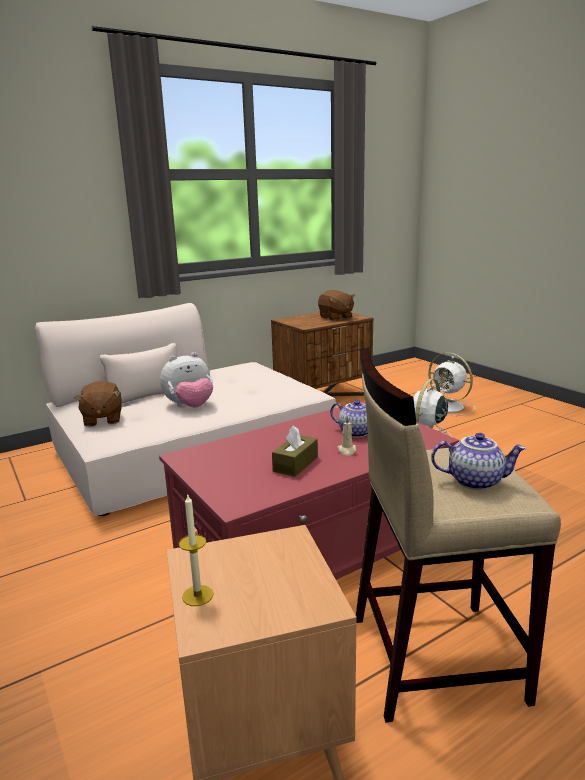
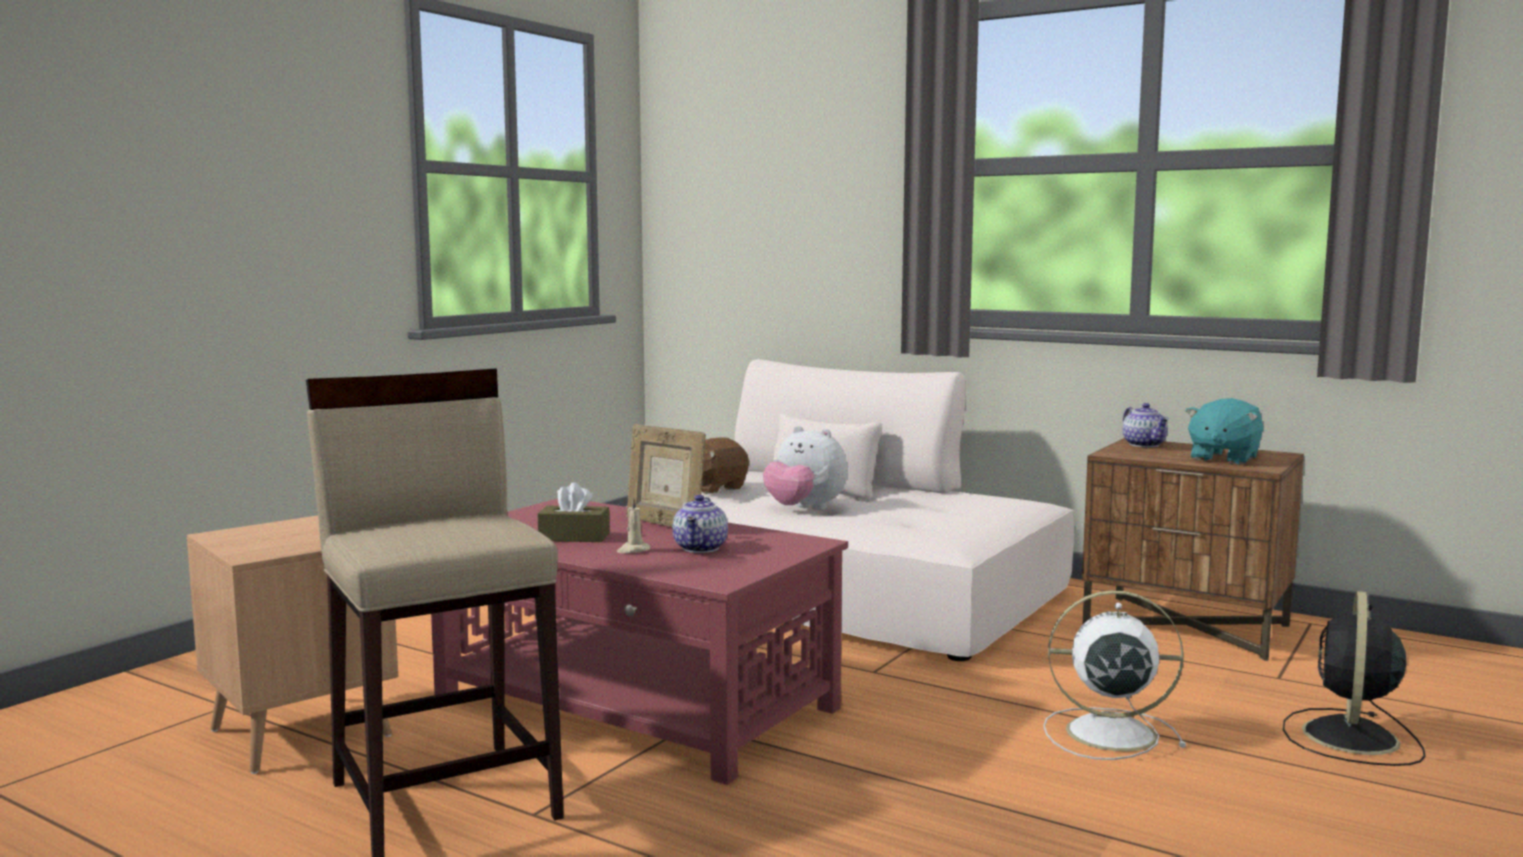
camera: 65 degrees right, 10 degrees down
candle [179,493,213,606] -> none
brown plush toy [318,290,355,321] -> turquoise plush toy [1186,398,1263,465]
white fan [428,353,475,416] -> black fan [1283,591,1426,766]
teapot [431,433,527,490] -> teapot moved to [1123,403,1169,447]
none -> picture frame [626,424,706,527]

